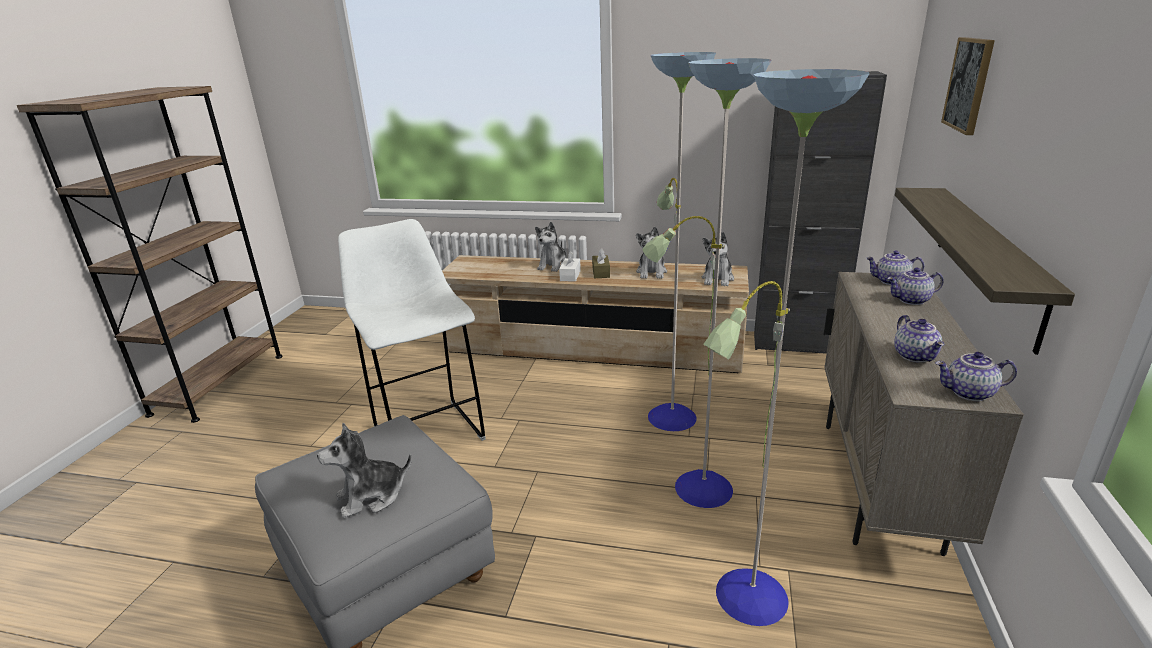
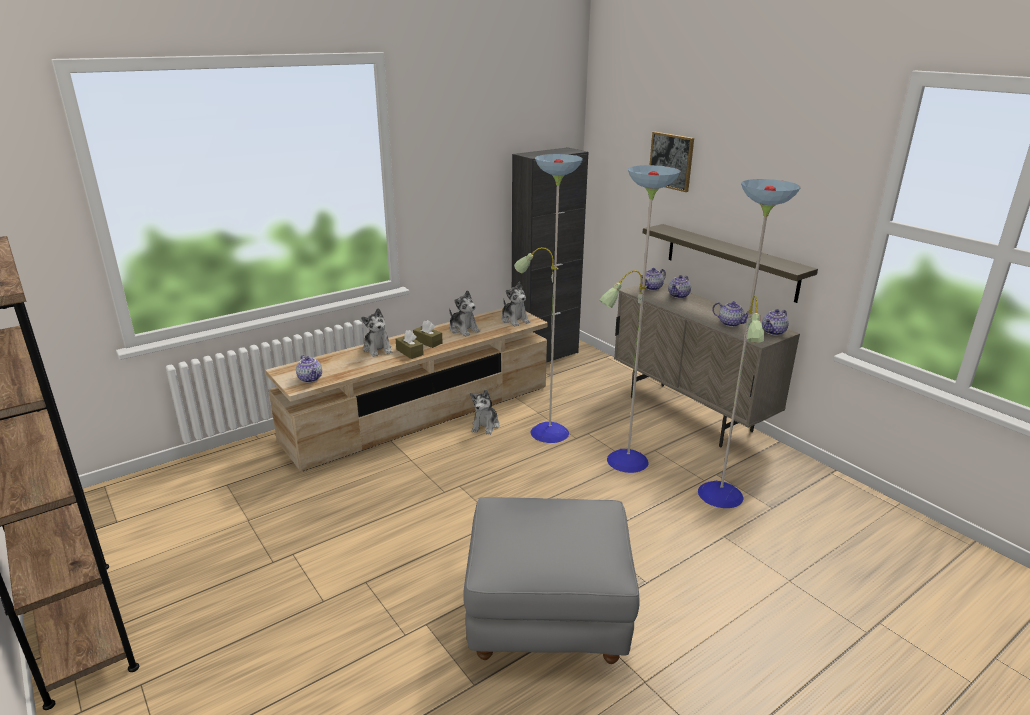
camera: 50 degrees left, 0 degrees up
plush toy [317,423,412,518] -> plush toy moved to [470,390,499,435]
white stool [338,219,486,441] -> none
white tissue box [559,251,581,282] -> brown tissue box [396,330,424,359]
none -> teapot [296,355,322,383]

